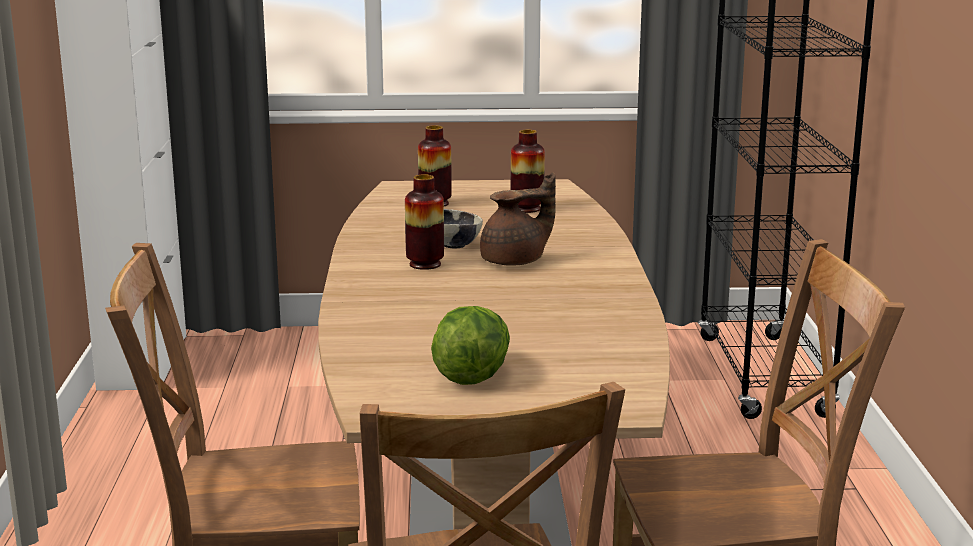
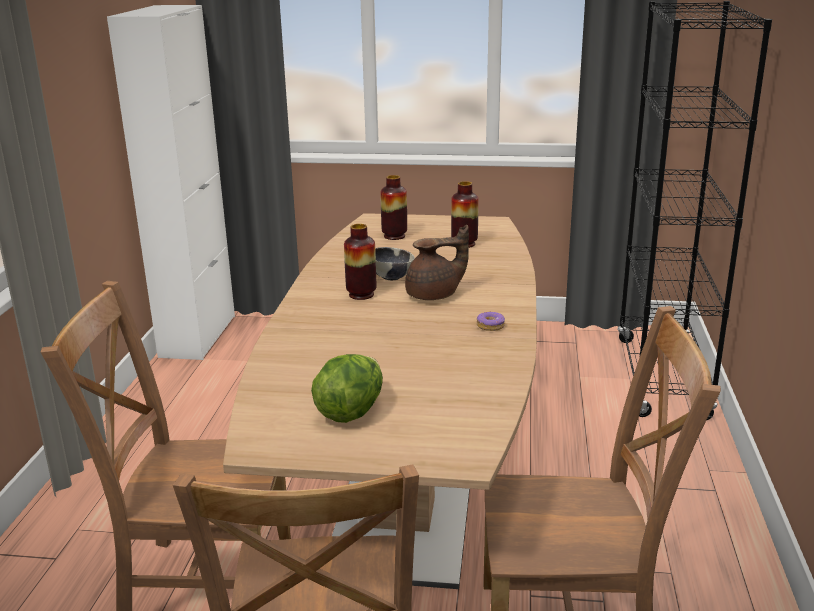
camera: 10 degrees right, 5 degrees up
none -> donut [477,311,505,331]

